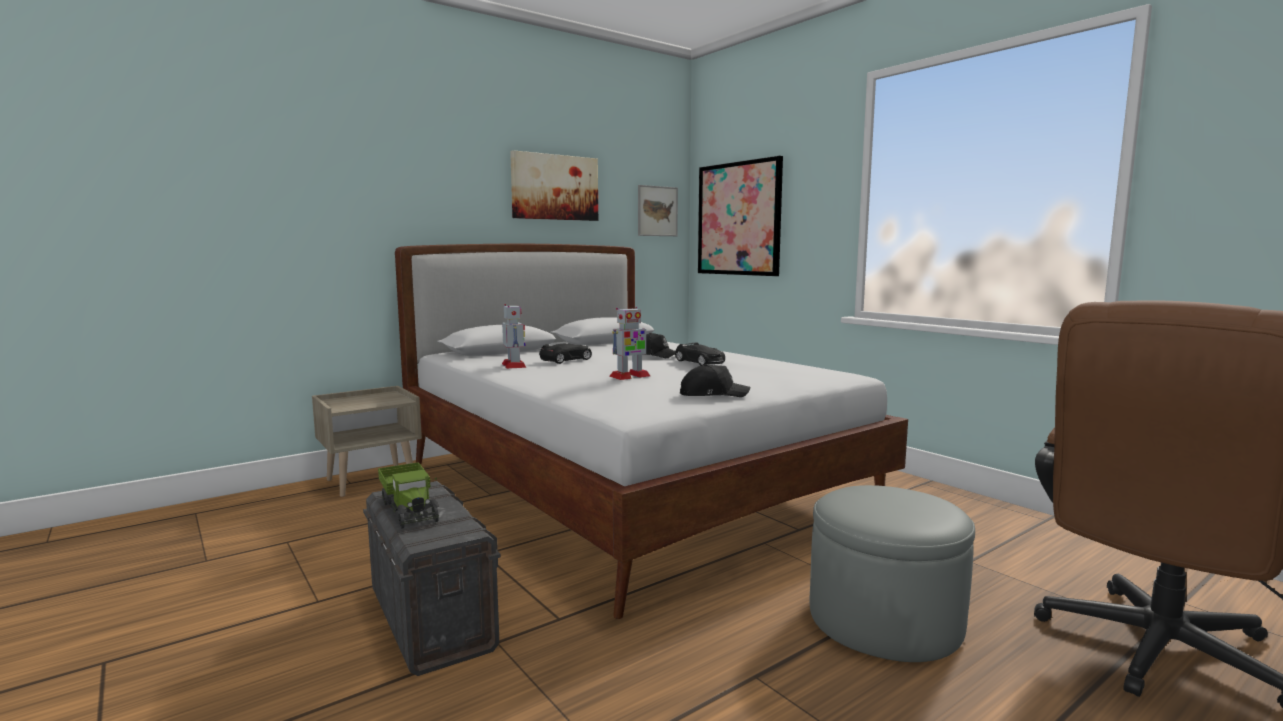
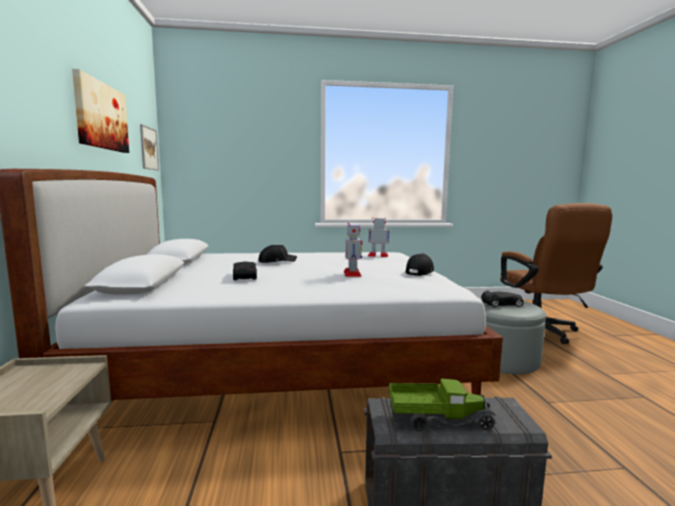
camera: 60 degrees left, 0 degrees up
toy robot [502,304,526,369] -> toy robot moved to [368,217,390,257]
black toy car [675,342,725,365] -> black toy car moved to [481,291,524,307]
picture [698,156,783,276] -> none

